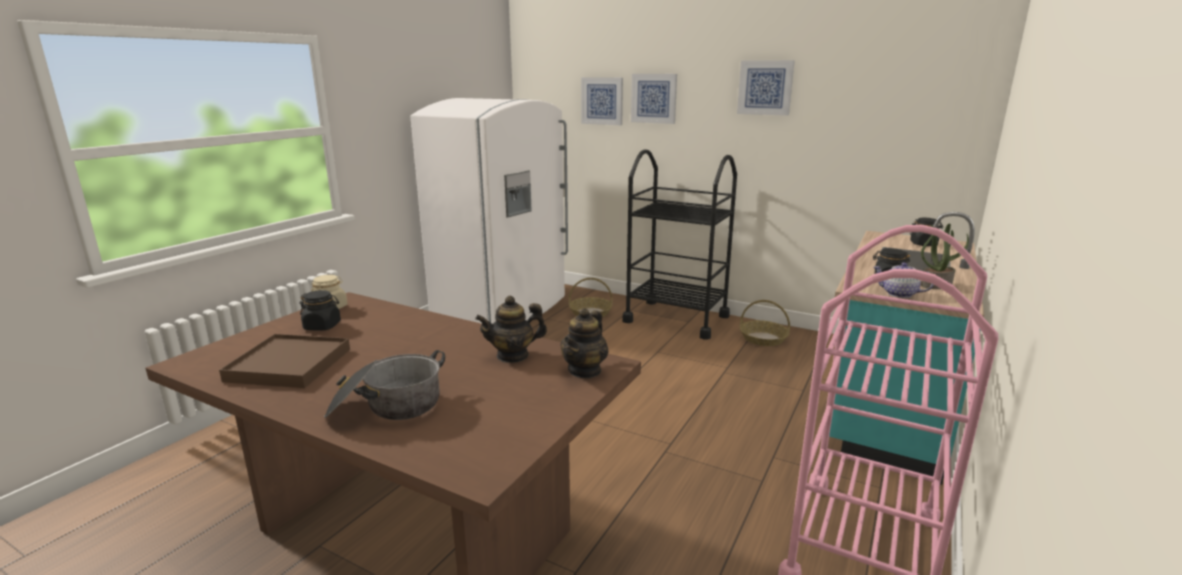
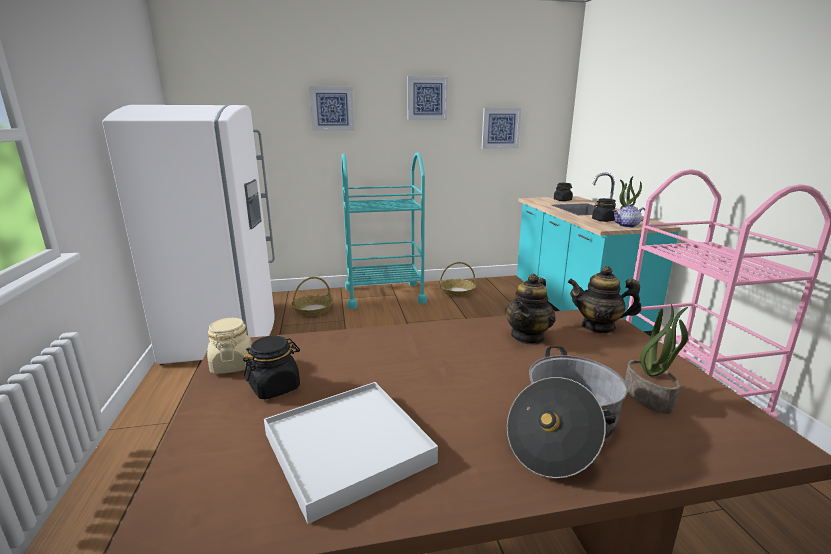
camera: 40 degrees left, 0 degrees up
brown tray [219,334,350,388] -> white tray [264,382,438,524]
teapot [560,308,609,379] -> teapot turned 120 degrees clockwise [568,266,641,334]
picture [581,77,623,125] -> picture moved to [482,108,521,149]
black cart [622,149,737,340] -> turquoise cart [341,152,427,309]
none -> potted plant [625,304,688,414]

